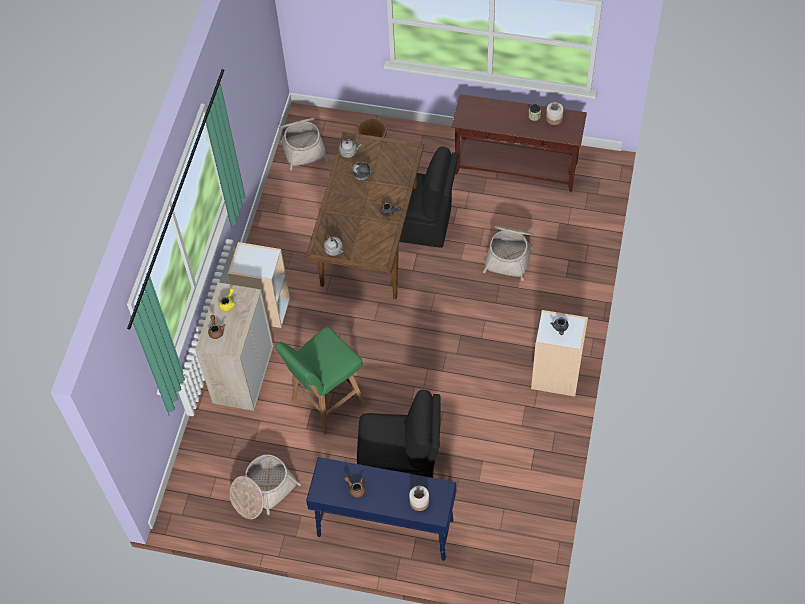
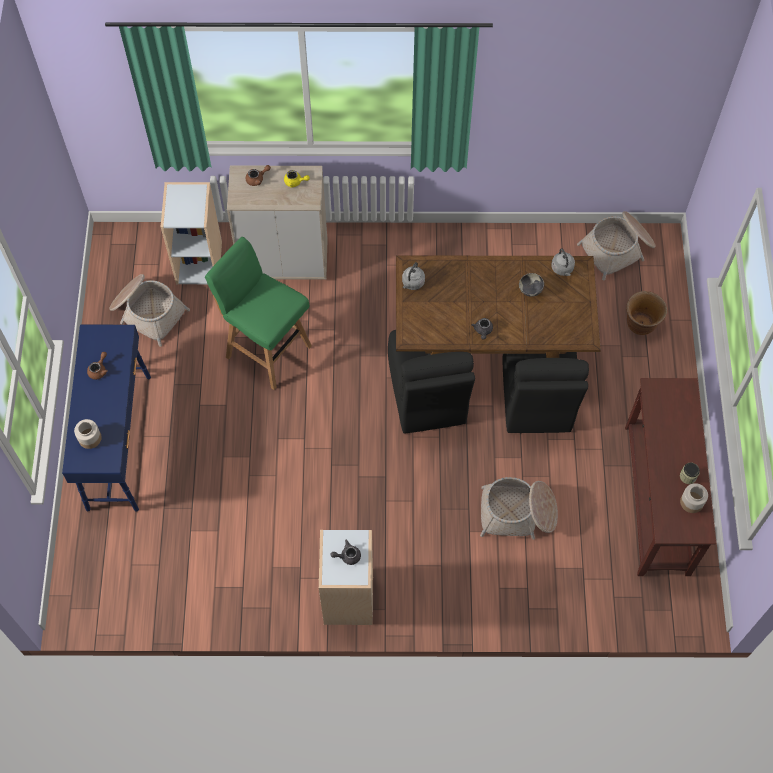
camera: 75 degrees right, 5 degrees up
bookcase [228,242,290,328] -> bookcase moved to [161,182,222,284]
black chair [357,390,441,478] -> black chair moved to [388,330,475,434]

